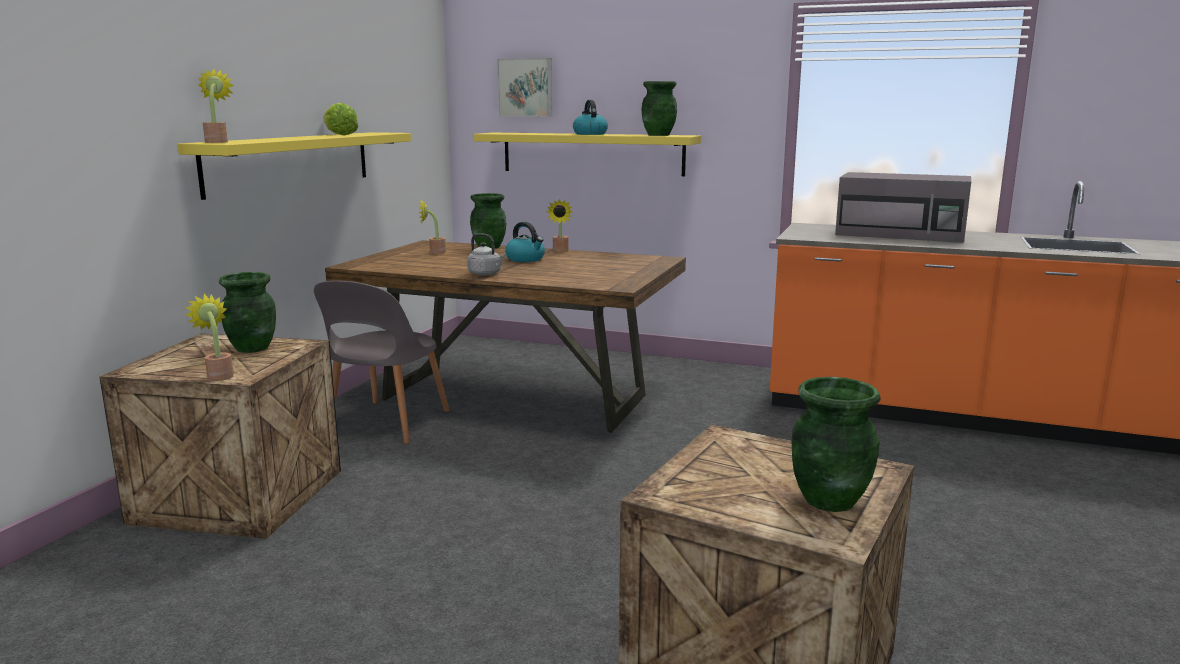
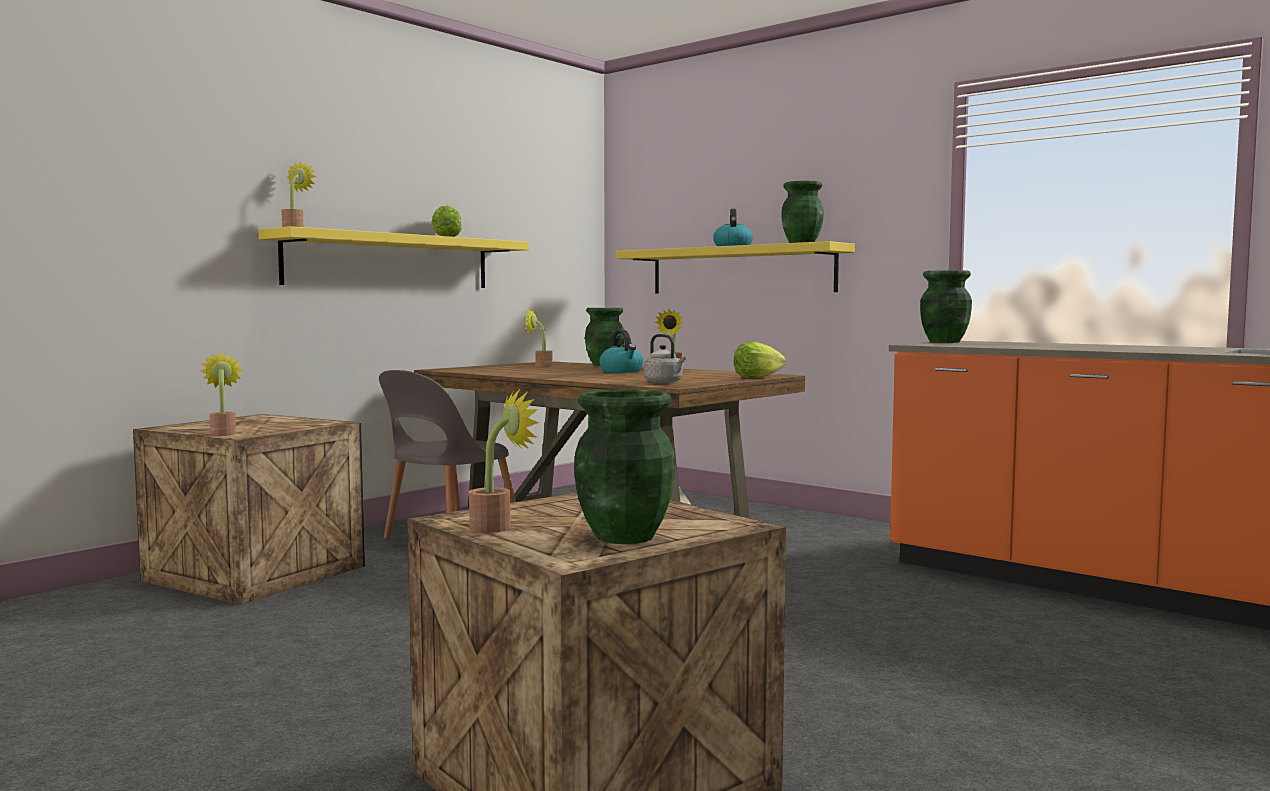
camera: 20 degrees right, 10 degrees down
green vase [219,272,276,353] -> green vase moved to [920,270,972,343]
grey kettle [467,233,506,276] -> grey kettle moved to [644,334,686,383]
picture [497,58,552,117] -> none
grey microwave [835,172,971,243] -> none
none -> potted plant [469,388,539,533]
none -> lettuce [734,342,786,378]

